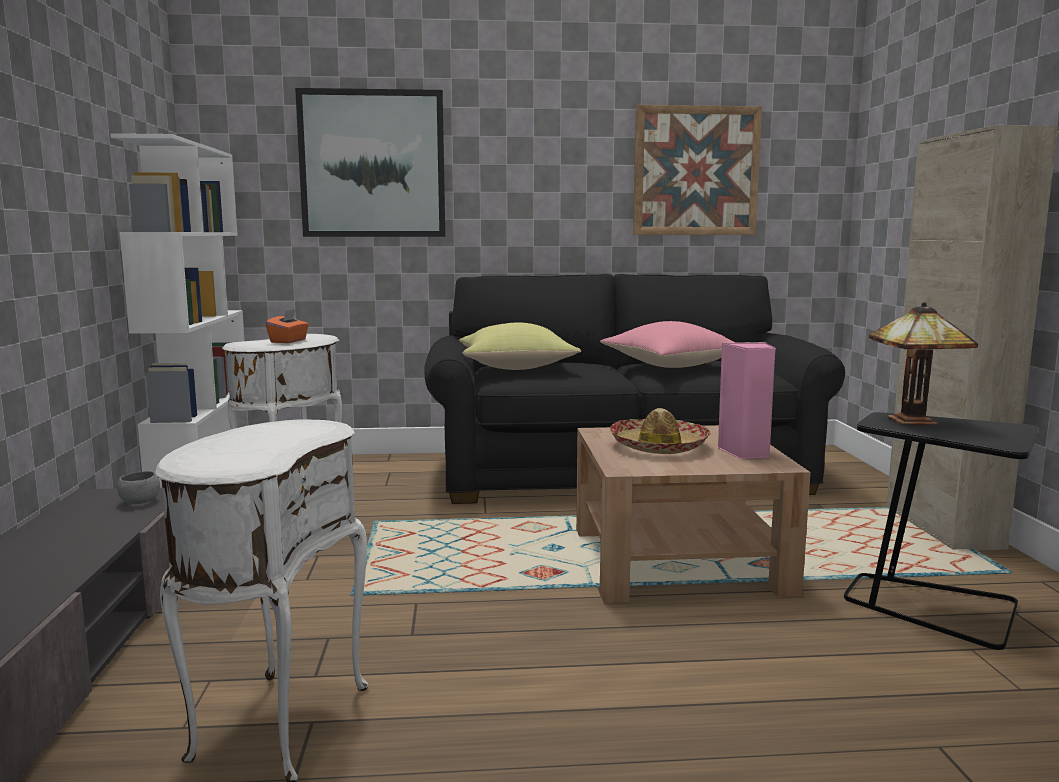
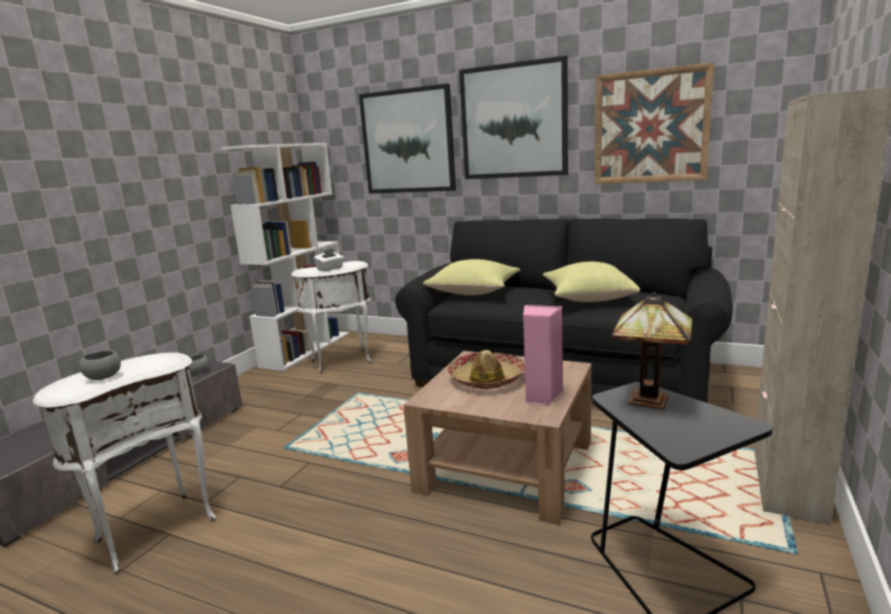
camera: 30 degrees right, 5 degrees up
orange tissue box [266,309,309,343] -> white tissue box [313,248,344,271]
pink pillow [600,321,735,368] -> yellow pillow [543,262,640,302]
none -> grey bowl [79,351,121,380]
none -> picture [459,56,568,179]

